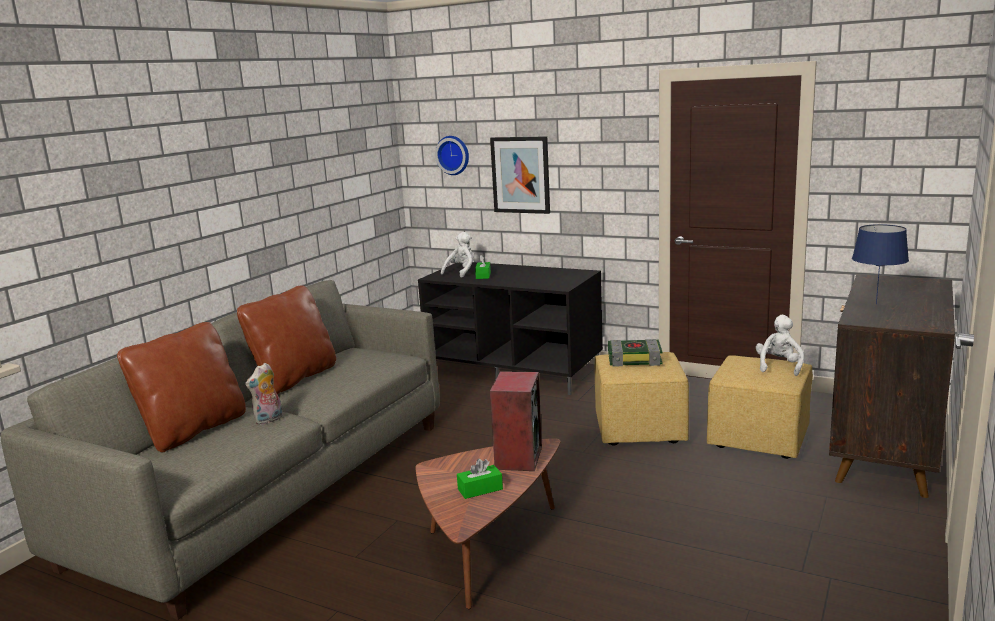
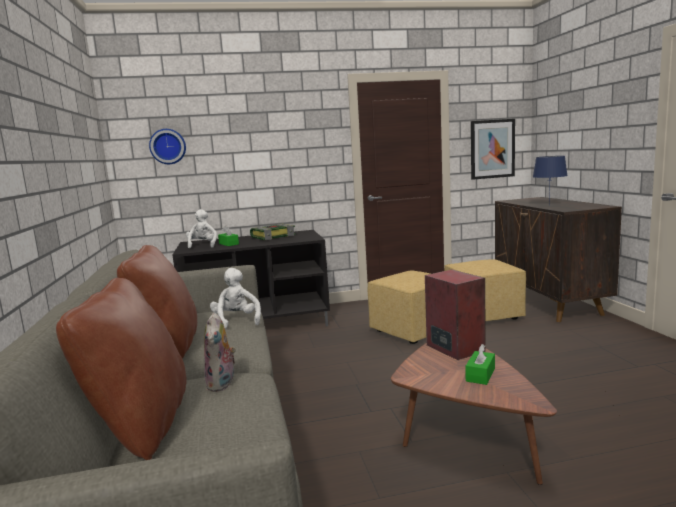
camera: 40 degrees left, 5 degrees down
picture [490,136,550,214] -> picture moved to [471,119,515,180]
book [608,339,663,367] -> book moved to [250,223,295,240]
white plush toy [756,315,804,376] -> white plush toy moved to [210,268,261,329]

